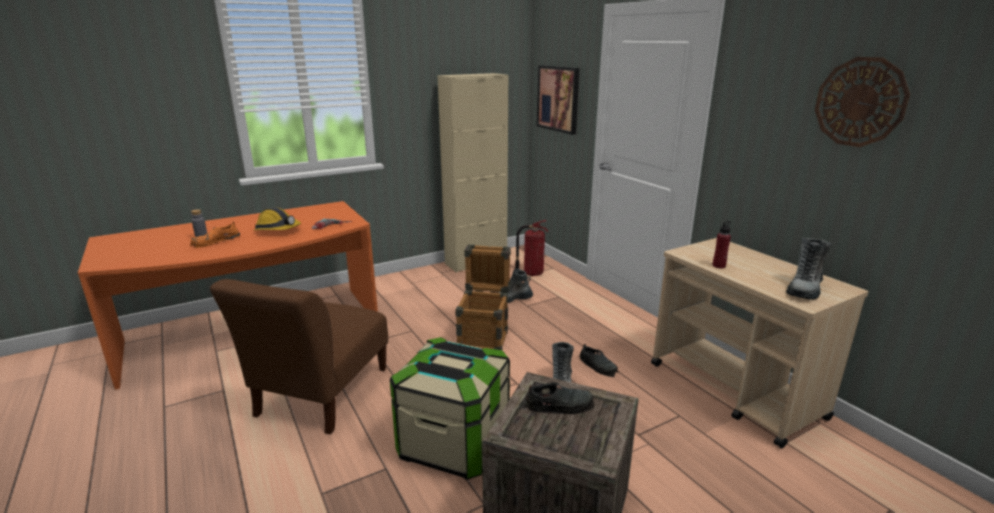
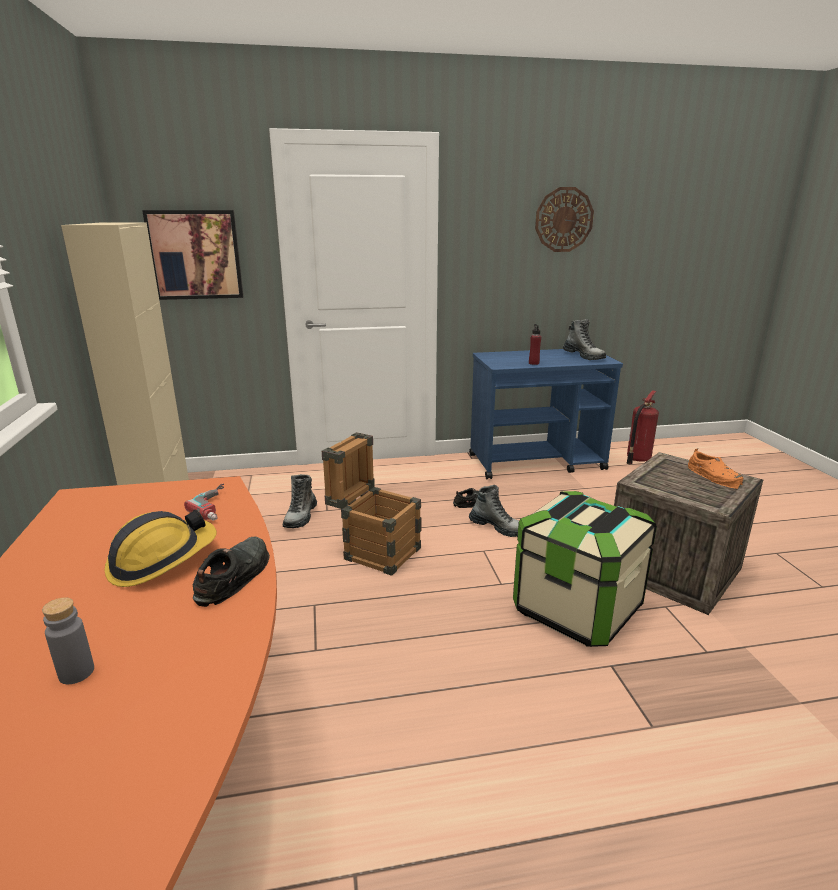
camera: 70 degrees left, 0 degrees up
orange shoe [190,222,240,248] -> orange shoe moved to [688,449,743,489]
brown chair [210,279,388,434] -> none
fire extinguisher [515,220,548,276] -> fire extinguisher moved to [627,390,659,465]
black shoe [524,382,594,414] -> black shoe moved to [193,536,270,607]
beige cart [651,238,869,449] -> blue cart [469,349,623,479]

